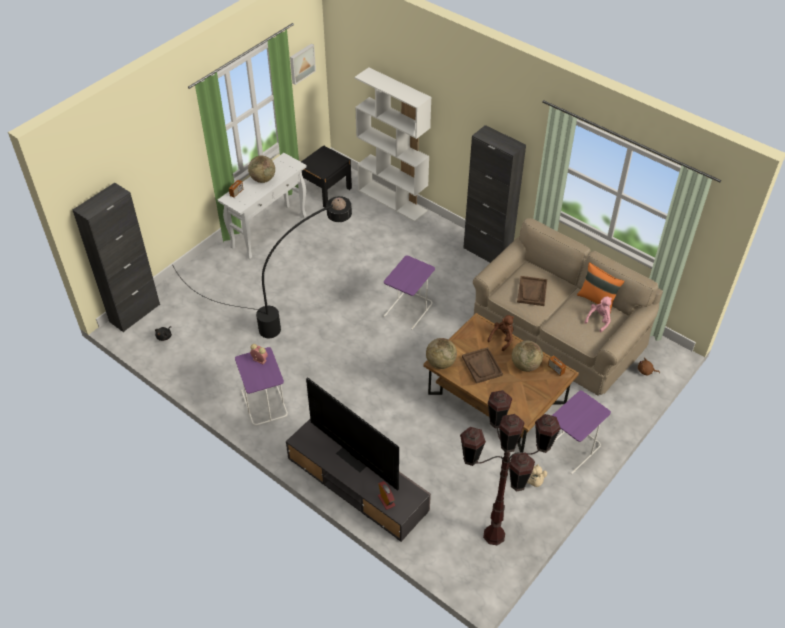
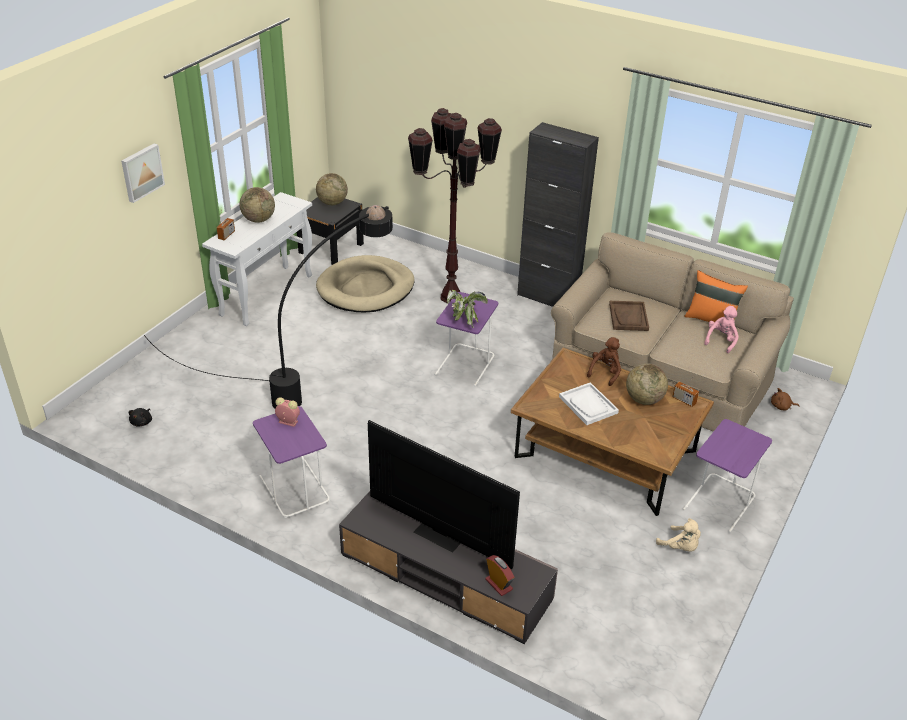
camera: 10 degrees left, 10 degrees down
black cabinet [73,183,160,332] -> none
picture [290,44,316,85] -> picture moved to [121,143,165,203]
white bookcase [354,67,432,222] -> none
globe [426,338,457,369] -> globe moved to [316,173,348,205]
brown floor lamp [460,390,561,545] -> brown floor lamp moved to [408,108,502,303]
brown tray [462,347,503,384] -> white tray [559,382,619,425]
none -> beige dog bed [316,255,415,312]
none -> potted plant [447,289,488,328]

